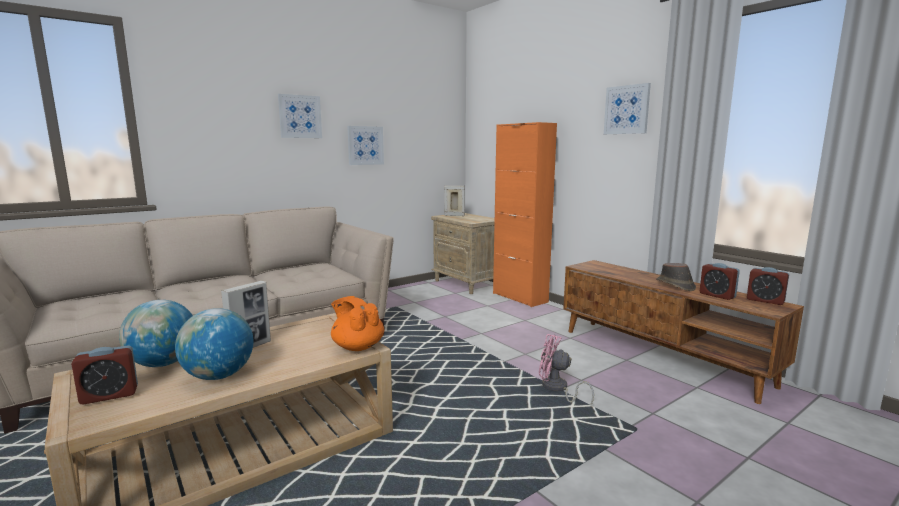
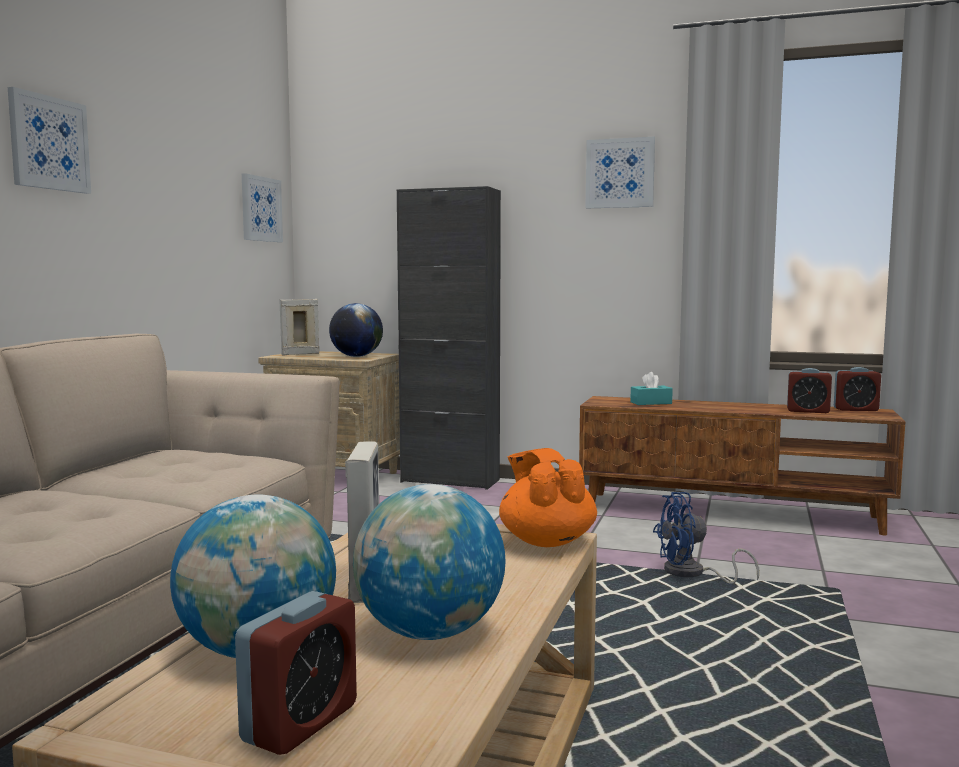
camera: 35 degrees left, 5 degrees down
orange teapot [331,296,384,351] -> orange teapot turned 60 degrees clockwise [499,448,597,547]
picture [347,126,384,165] -> picture moved to [242,173,283,242]
orange cabinet [493,122,557,307] -> black cabinet [397,186,501,490]
pink fan [539,334,594,405] -> blue fan [653,492,759,584]
brown hat [656,263,696,291] -> none
none -> globe [329,303,383,357]
none -> turquoise tissue box [630,372,673,405]

